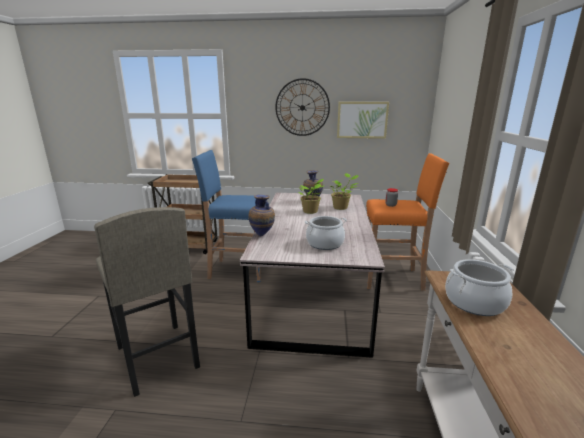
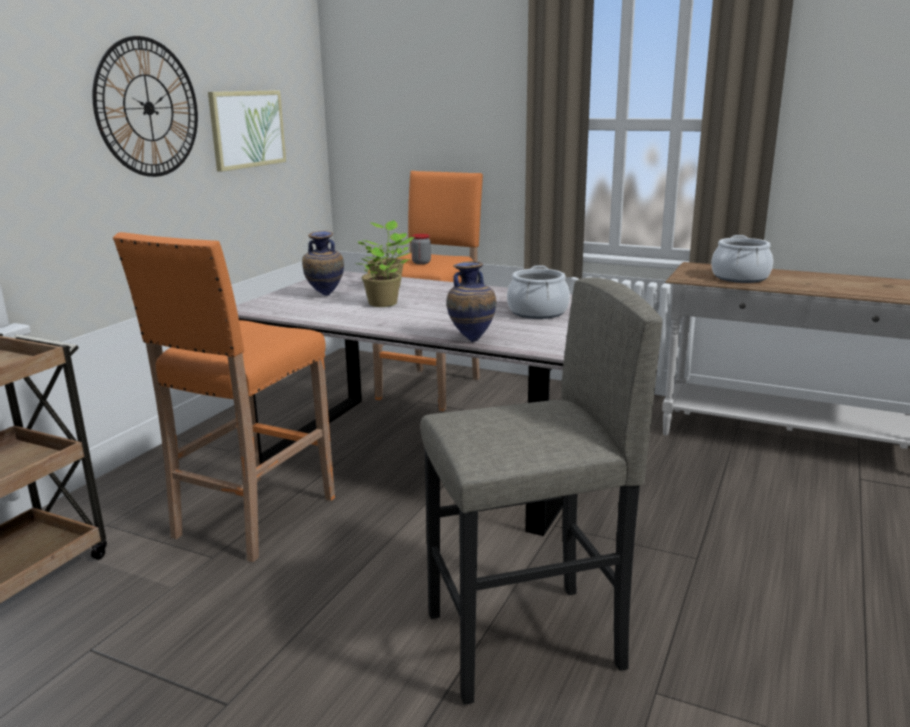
camera: 70 degrees left, 0 degrees up
blue stool [192,150,267,282] -> orange stool [113,232,335,562]

